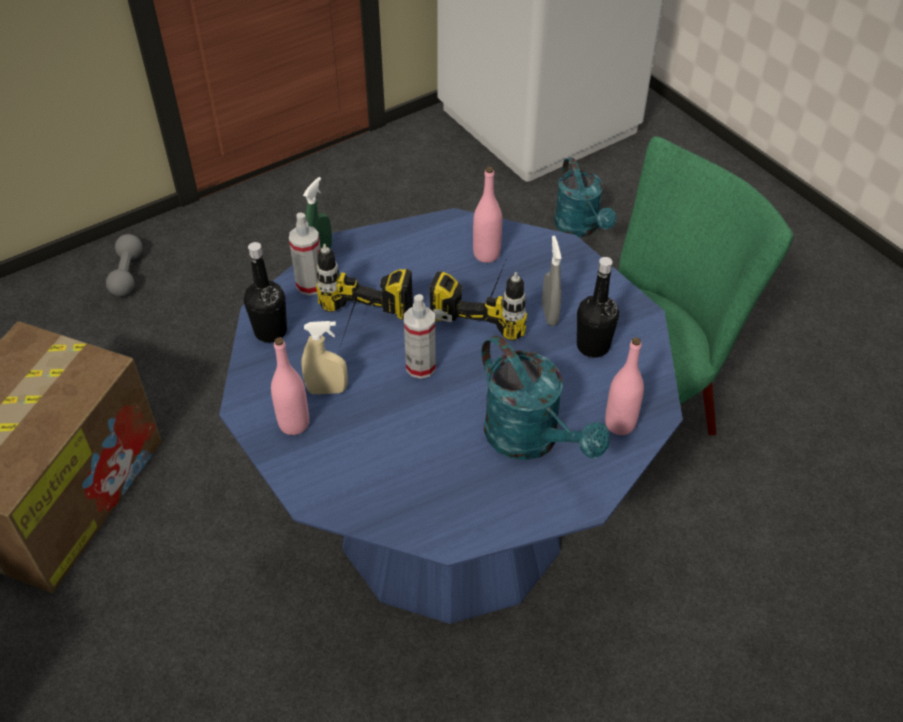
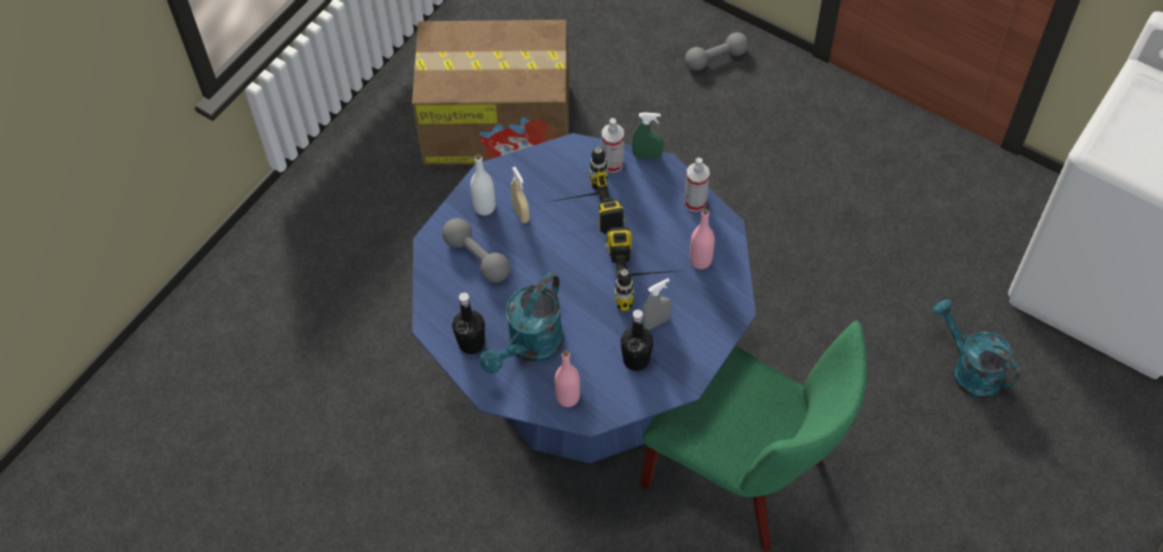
camera: 70 degrees right, 10 degrees up
black bottle [244,242,287,343] -> black bottle moved to [452,293,485,354]
pink bottle [271,337,309,435] -> white bottle [470,154,495,215]
spray bottle [404,294,436,379] -> spray bottle moved to [684,158,710,212]
turquoise watering can [555,157,616,237] -> turquoise watering can turned 90 degrees clockwise [933,300,1021,399]
none -> grey dumbbell [442,218,510,283]

